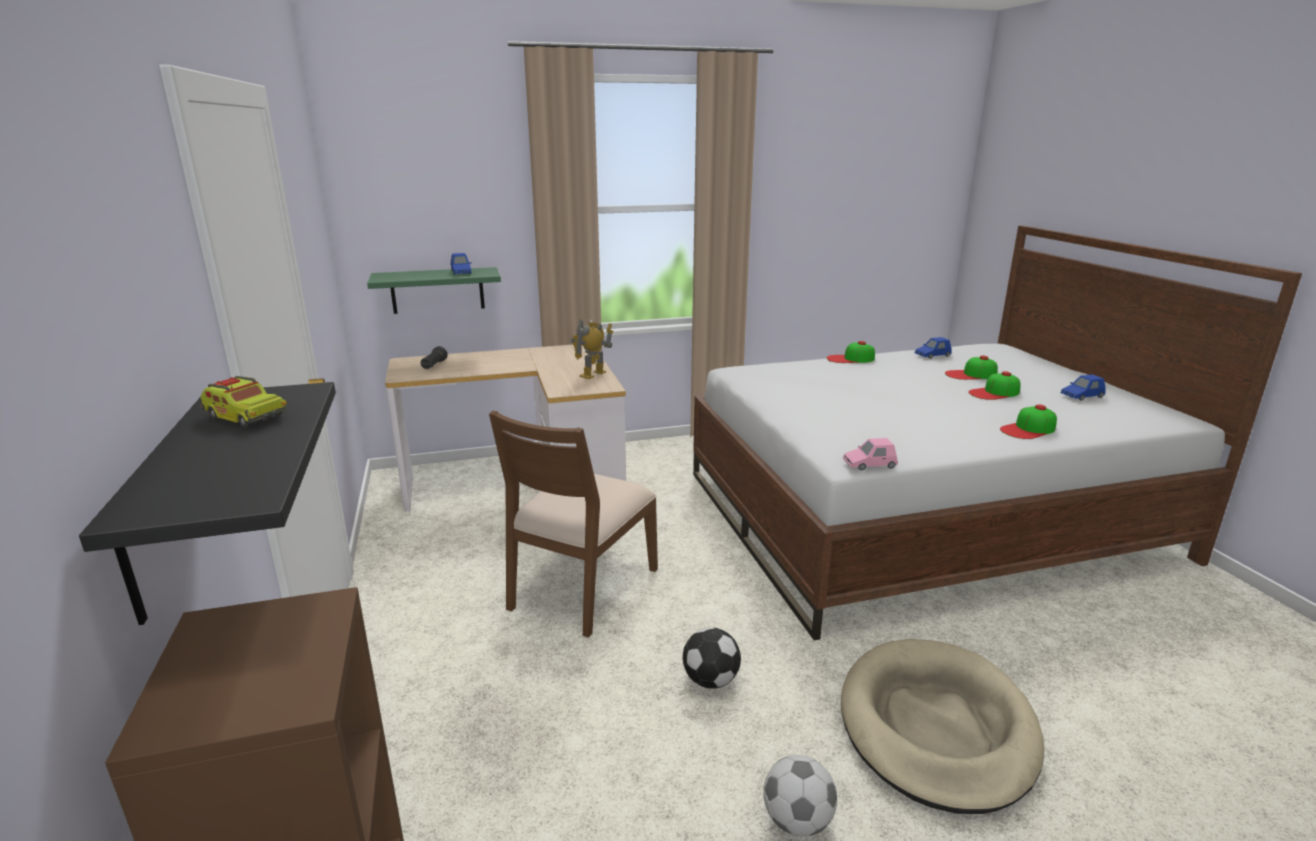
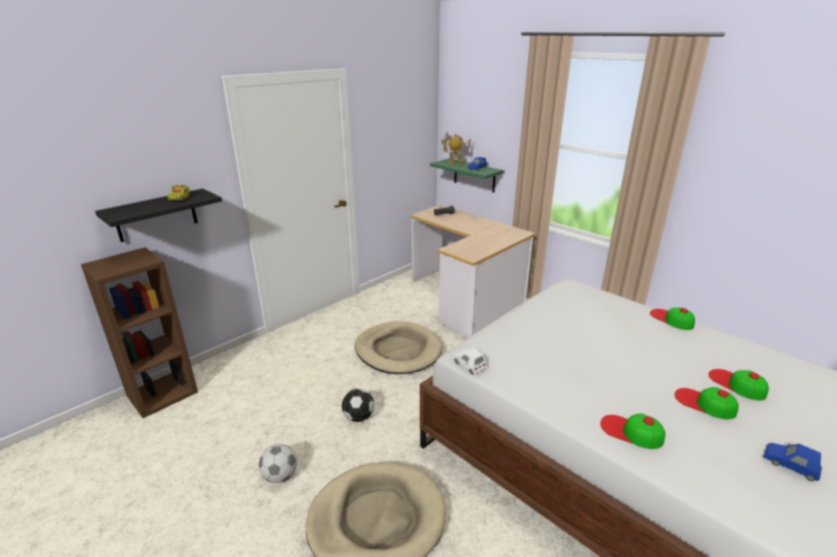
camera: 60 degrees right, 5 degrees up
brown chair [489,410,658,638] -> beige dog bed [355,321,443,374]
toy robot [571,319,613,379] -> toy robot moved to [441,131,471,165]
pink toy car [843,438,898,470] -> white toy car [451,348,486,374]
blue toy car [915,337,952,359] -> none

